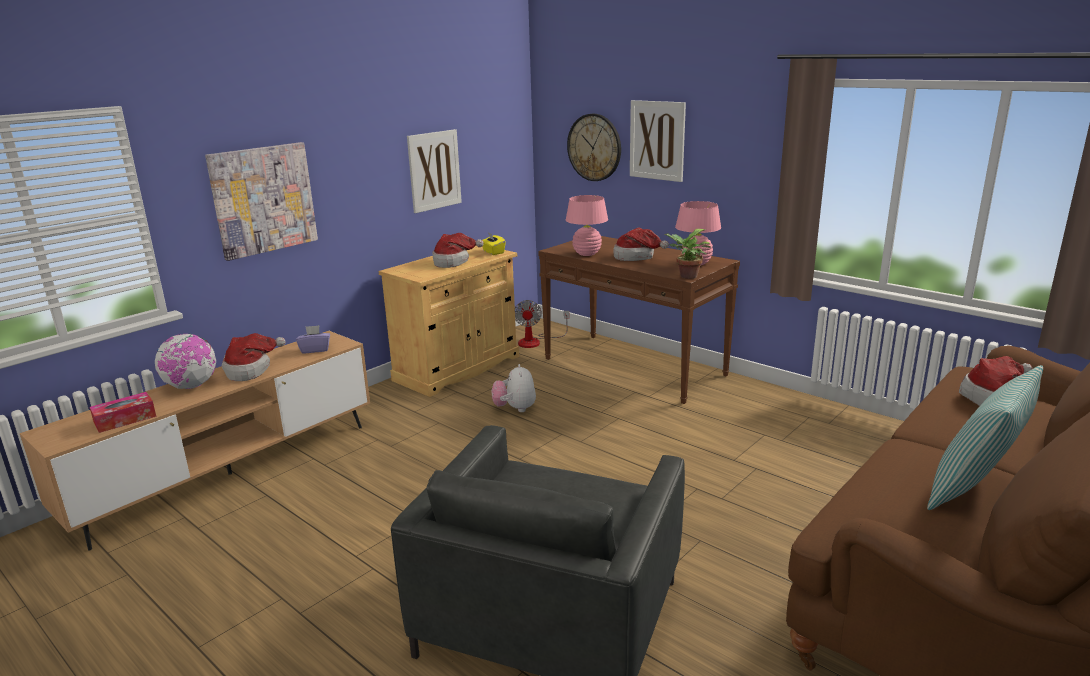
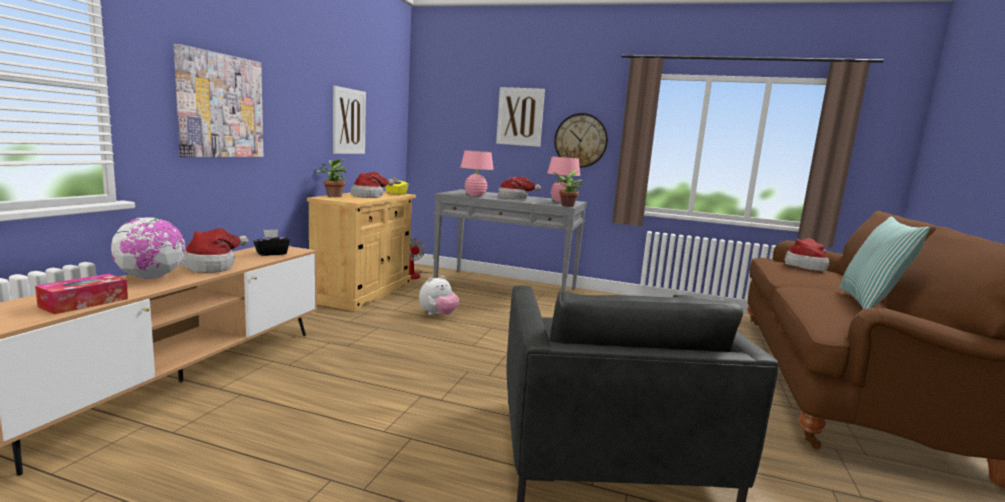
camera: 25 degrees left, 10 degrees down
purple tissue box [296,325,330,353] -> black tissue box [253,229,290,256]
plush toy [492,364,536,412] -> plush toy turned 105 degrees counterclockwise [419,276,459,315]
brown console table [538,236,740,404] -> grey console table [434,189,587,292]
wall clock [567,114,621,181] -> wall clock moved to [554,113,608,168]
none -> potted plant [317,159,346,197]

